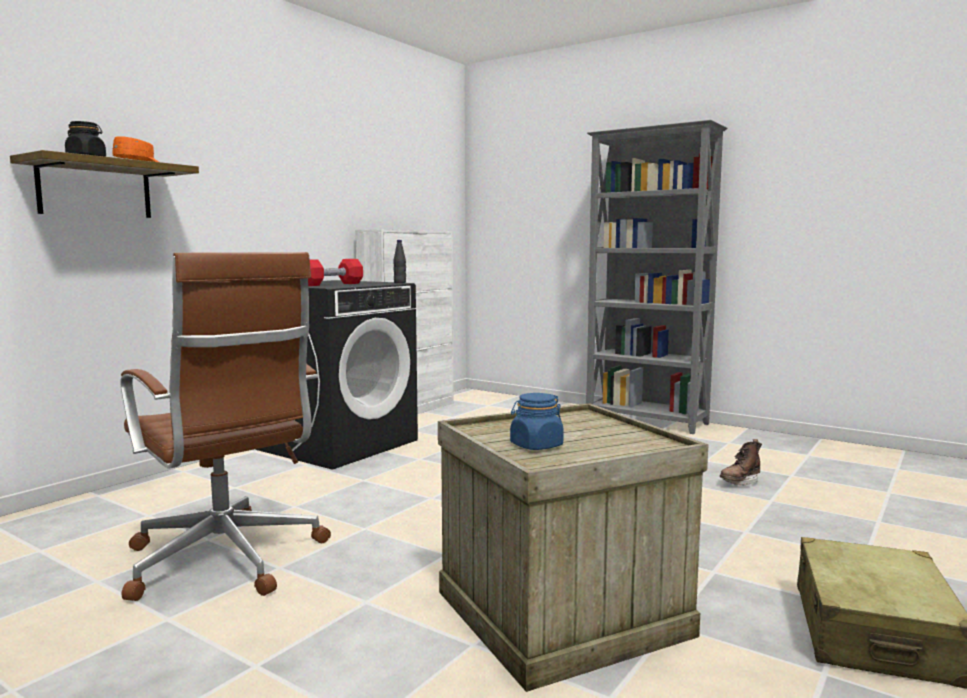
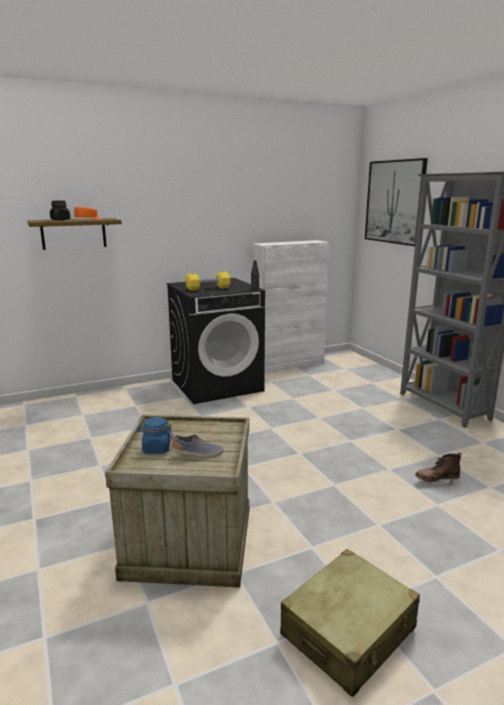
camera: 30 degrees right, 10 degrees up
brown office chair [120,252,331,601] -> none
red dumbbell [308,259,363,286] -> yellow dumbbell [186,271,231,291]
none -> shoe [171,434,223,458]
none -> picture [365,158,428,246]

